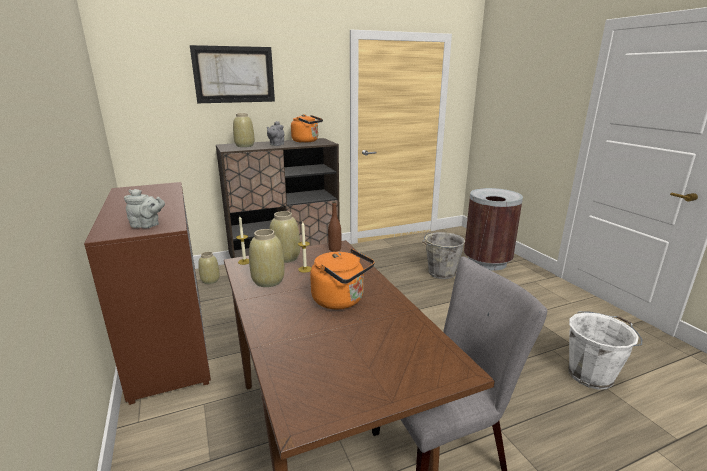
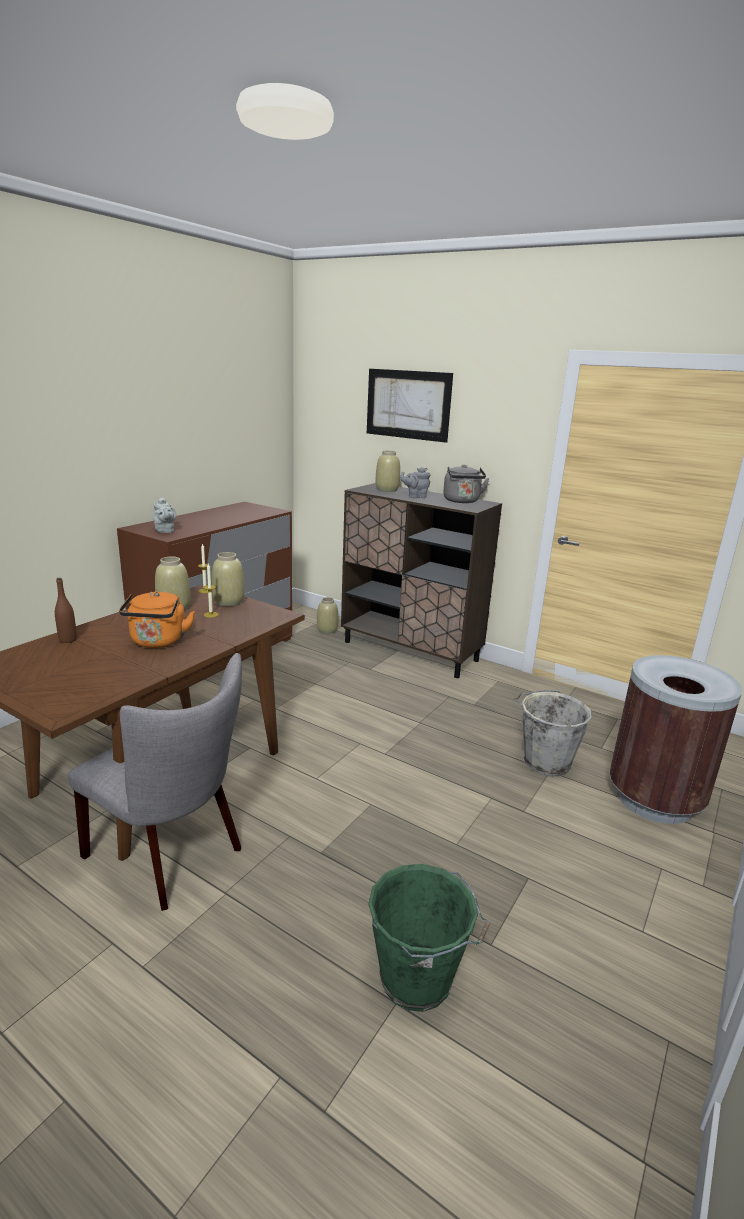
camera: 55 degrees right, 0 degrees up
orange kettle [291,114,323,143] -> grey kettle [443,464,490,503]
brown bottle [328,201,341,252] -> brown bottle moved to [55,578,77,643]
white bucket [569,311,642,390] -> green bucket [368,864,490,1012]

